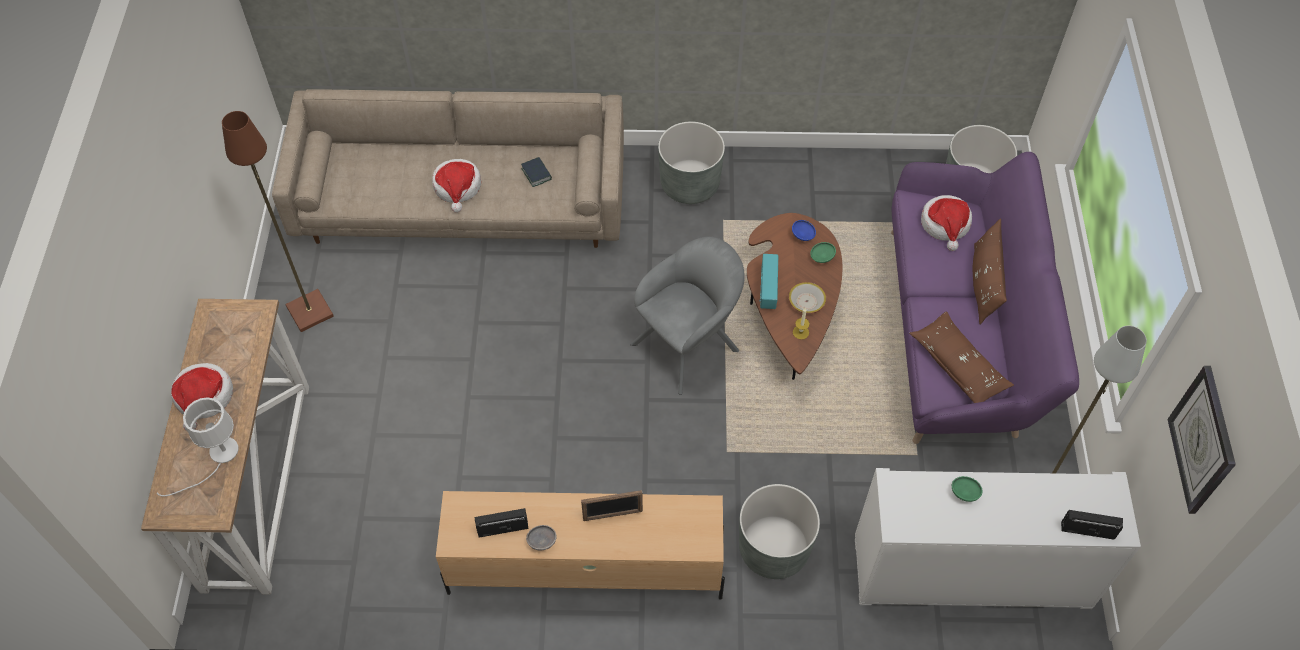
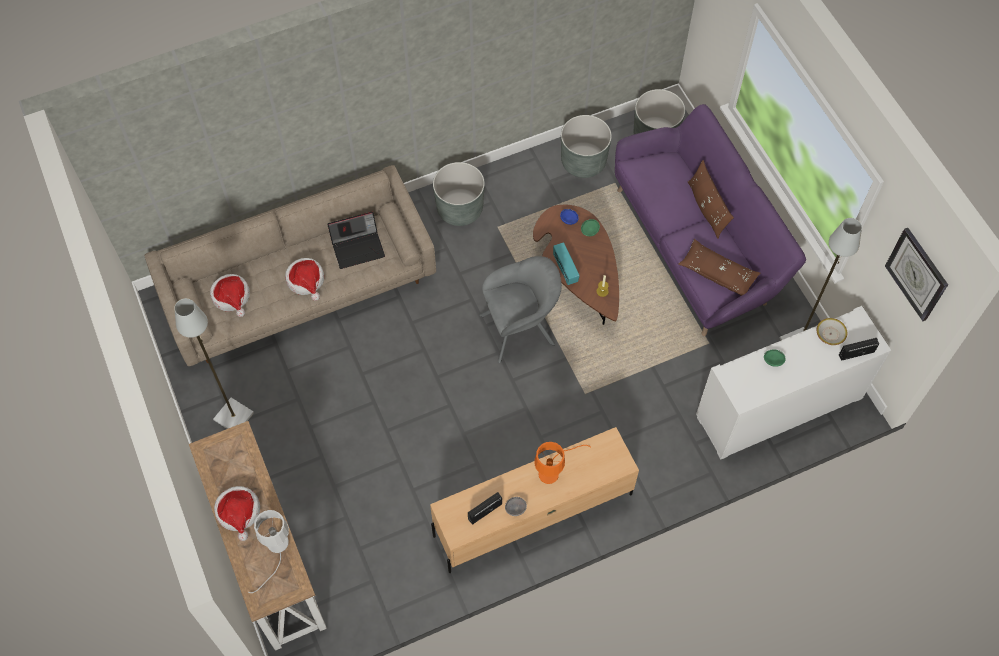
camera: 25 degrees left, 5 degrees up
brown floor lamp [222,111,334,332] -> grey floor lamp [174,298,254,429]
book [521,157,552,187] -> laptop [327,212,385,269]
picture frame [581,490,643,521] -> orange table lamp [534,442,591,484]
grey armchair [630,237,745,395] -> grey armchair turned 45 degrees clockwise [479,256,562,363]
grey planter [739,484,820,579] -> grey planter moved to [561,115,612,178]
bowl [789,282,826,314] -> bowl moved to [817,318,847,345]
hat [921,195,972,251] -> hat moved to [210,274,250,317]

